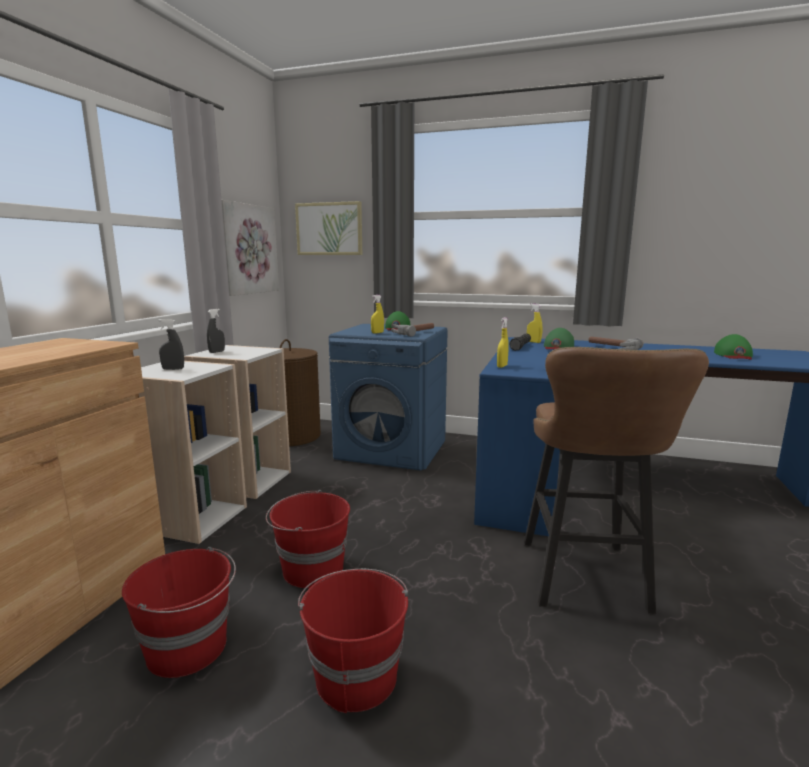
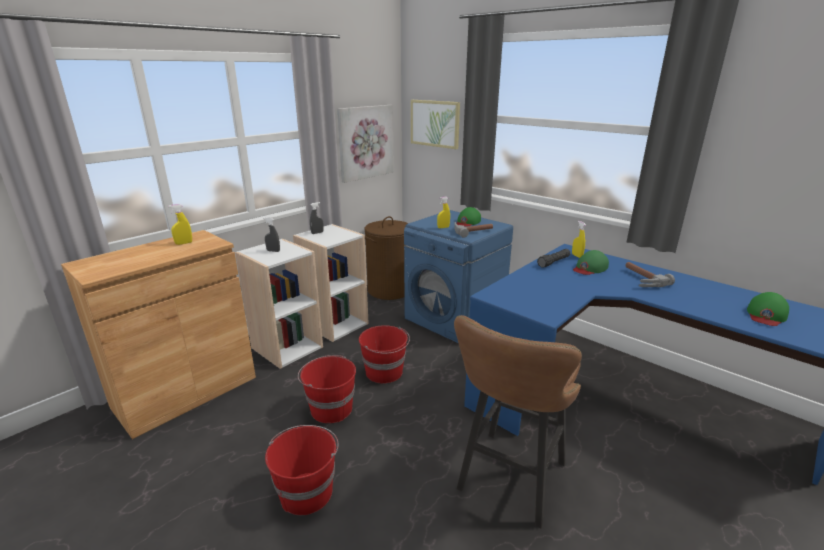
camera: 25 degrees right, 10 degrees up
red bucket [122,547,236,678] -> red bucket moved to [359,325,410,384]
yellow spray bottle [497,317,509,368] -> yellow spray bottle moved to [168,204,192,245]

